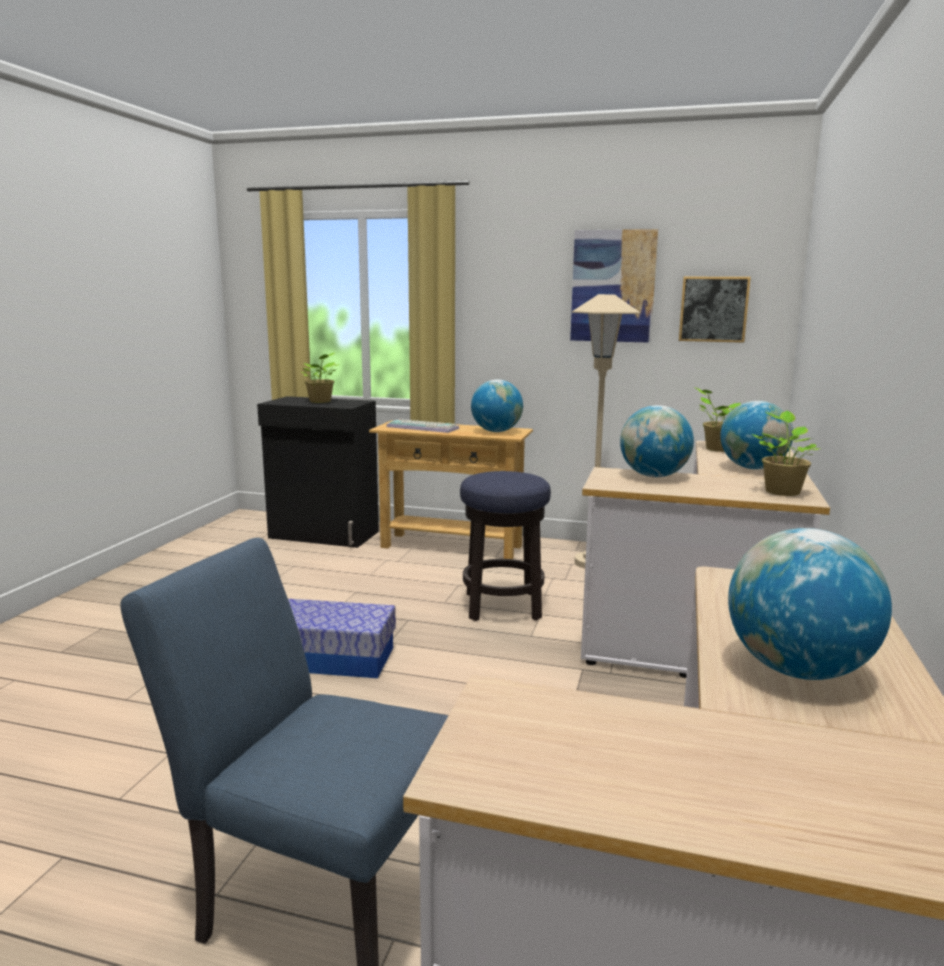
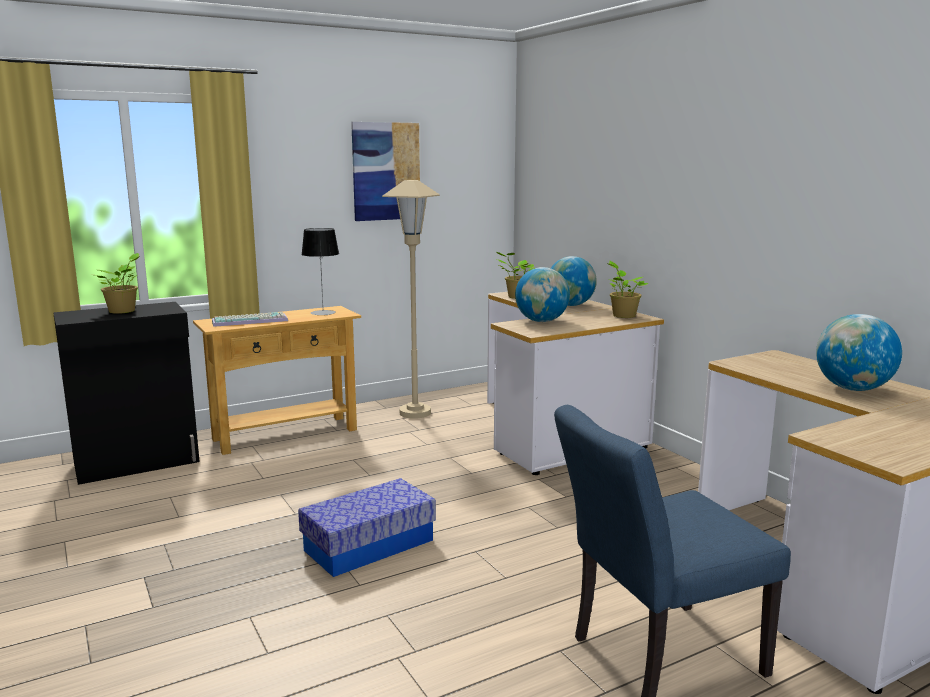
camera: 45 degrees left, 0 degrees up
stool [460,471,551,621] -> none
globe [471,379,523,432] -> table lamp [301,228,339,315]
picture [679,277,751,343] -> none

